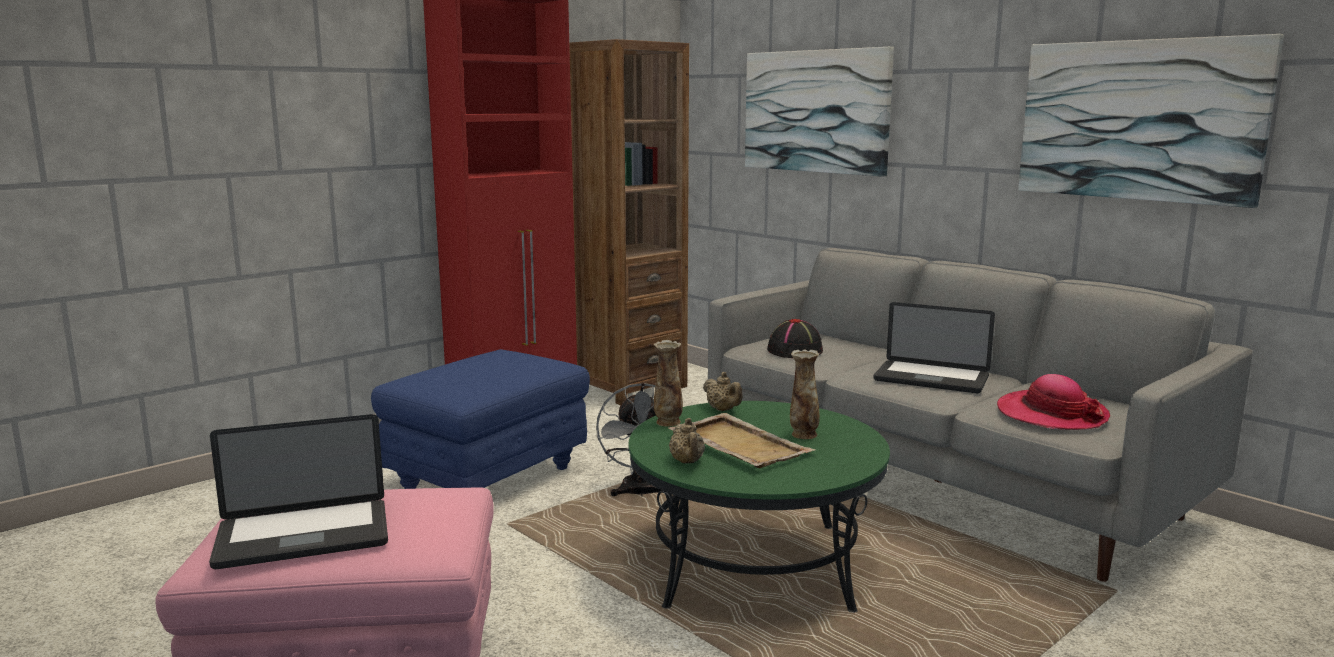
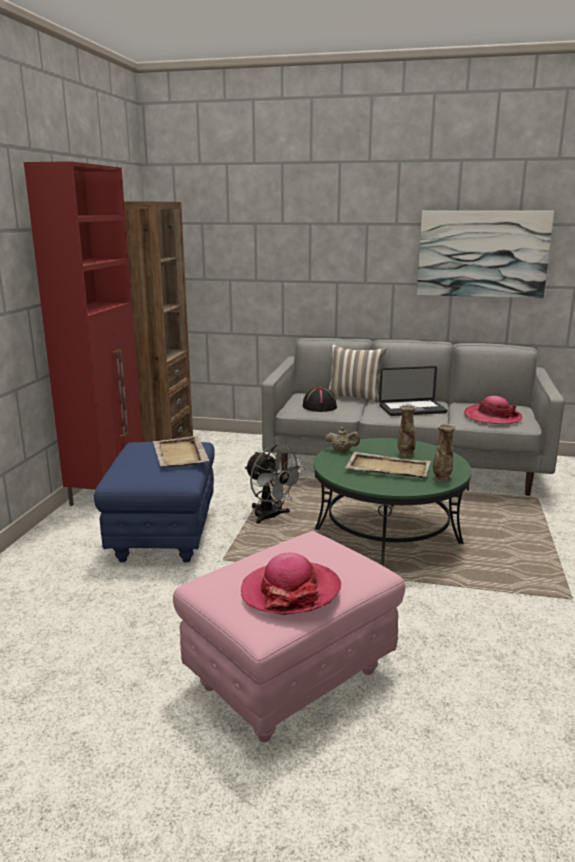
camera: 35 degrees left, 5 degrees up
laptop [209,414,388,569] -> hat [241,553,341,615]
vase [654,340,683,427] -> vase moved to [433,423,456,481]
beige teapot [669,418,705,463] -> none
picture [745,47,894,177] -> none
none -> beige tray [153,436,210,467]
none -> pillow [329,344,386,403]

